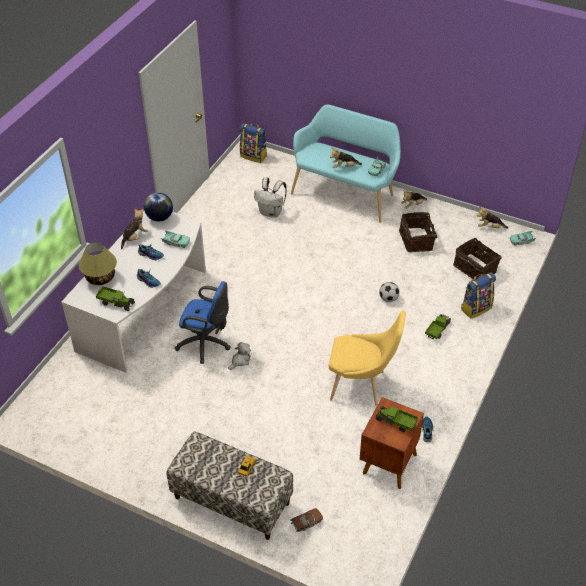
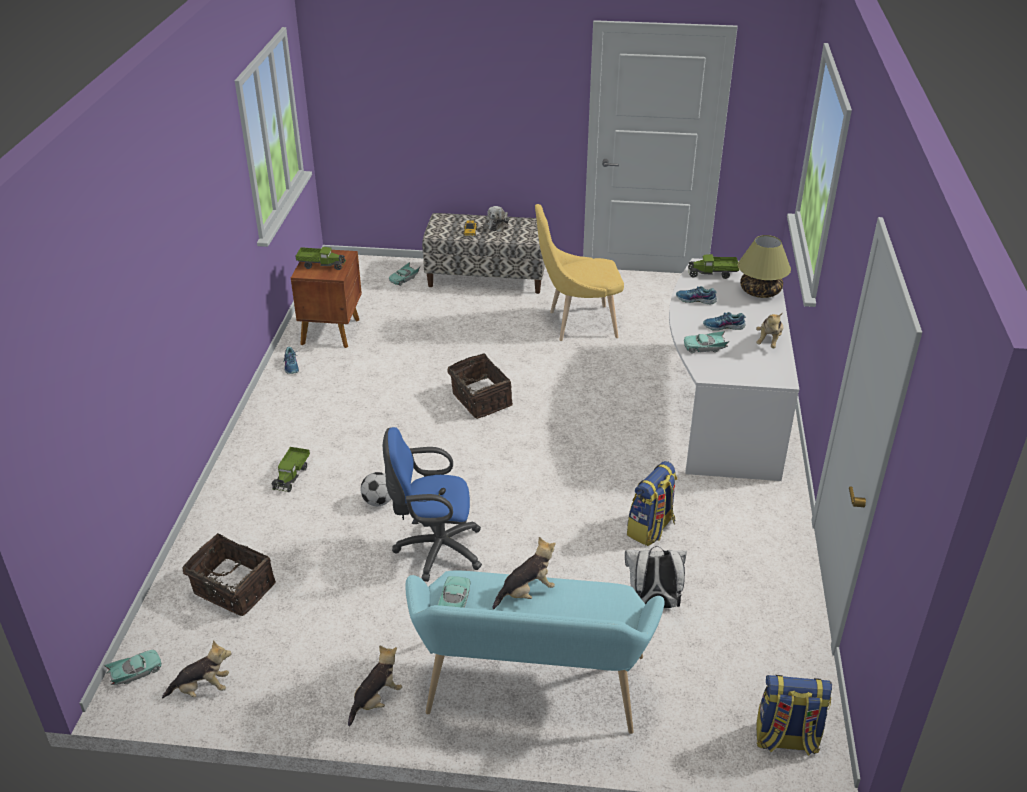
camera: 160 degrees right, 10 degrees down
globe [144,193,173,222] -> none
blue office chair [175,281,231,364] -> blue office chair moved to [383,427,482,582]
plush toy [228,342,251,370] -> plush toy moved to [487,206,509,232]
brown toy car [290,508,323,532] -> turquoise toy car [389,262,420,286]
yellow chair [329,311,406,406] -> yellow chair moved to [535,204,624,341]
basket [399,212,438,252] -> basket moved to [447,353,513,419]
backpack [461,272,496,319] -> backpack moved to [627,461,677,546]

